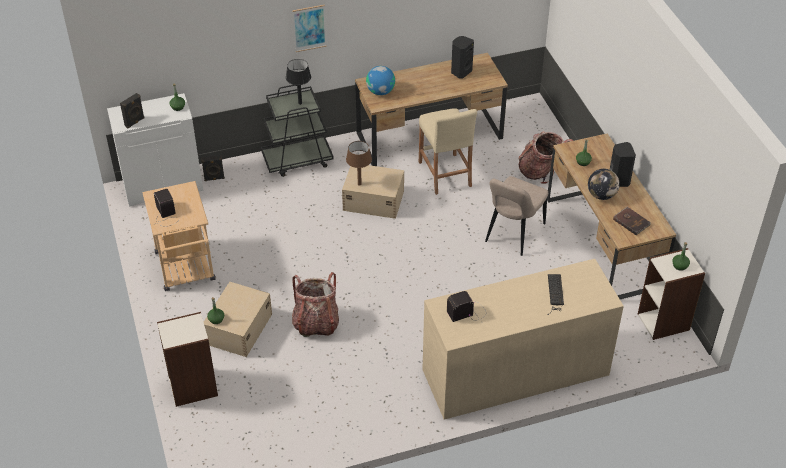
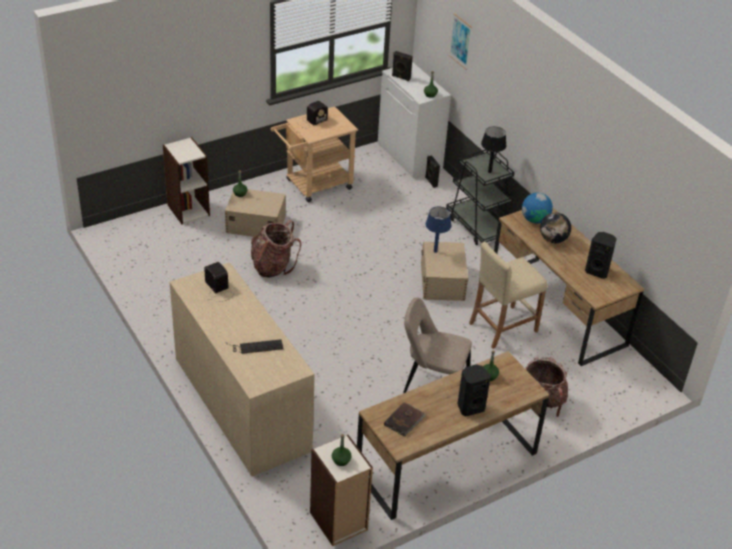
camera: 75 degrees right, 5 degrees down
picture [292,5,327,52] -> picture moved to [449,13,472,70]
brown table lamp [346,141,372,185] -> blue table lamp [425,207,451,253]
globe [588,169,620,200] -> globe moved to [540,213,571,243]

